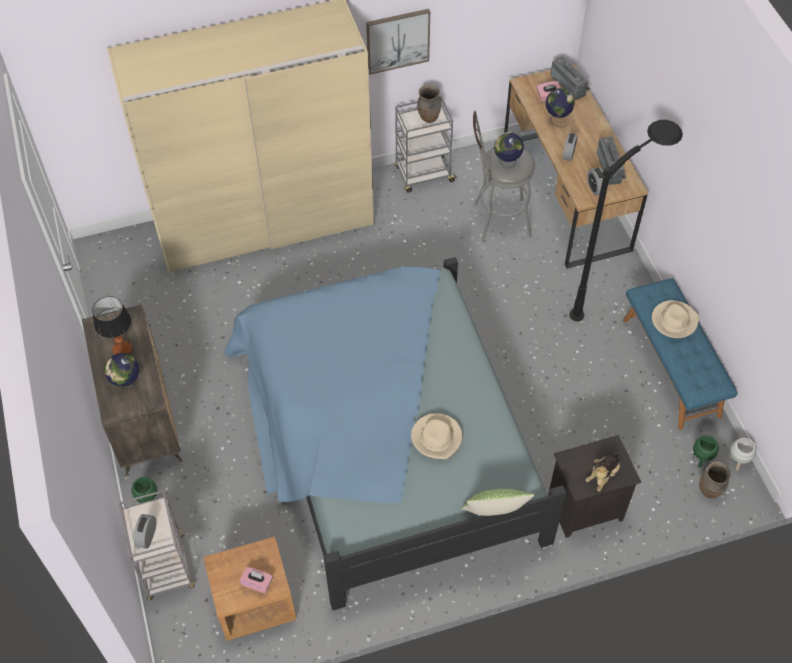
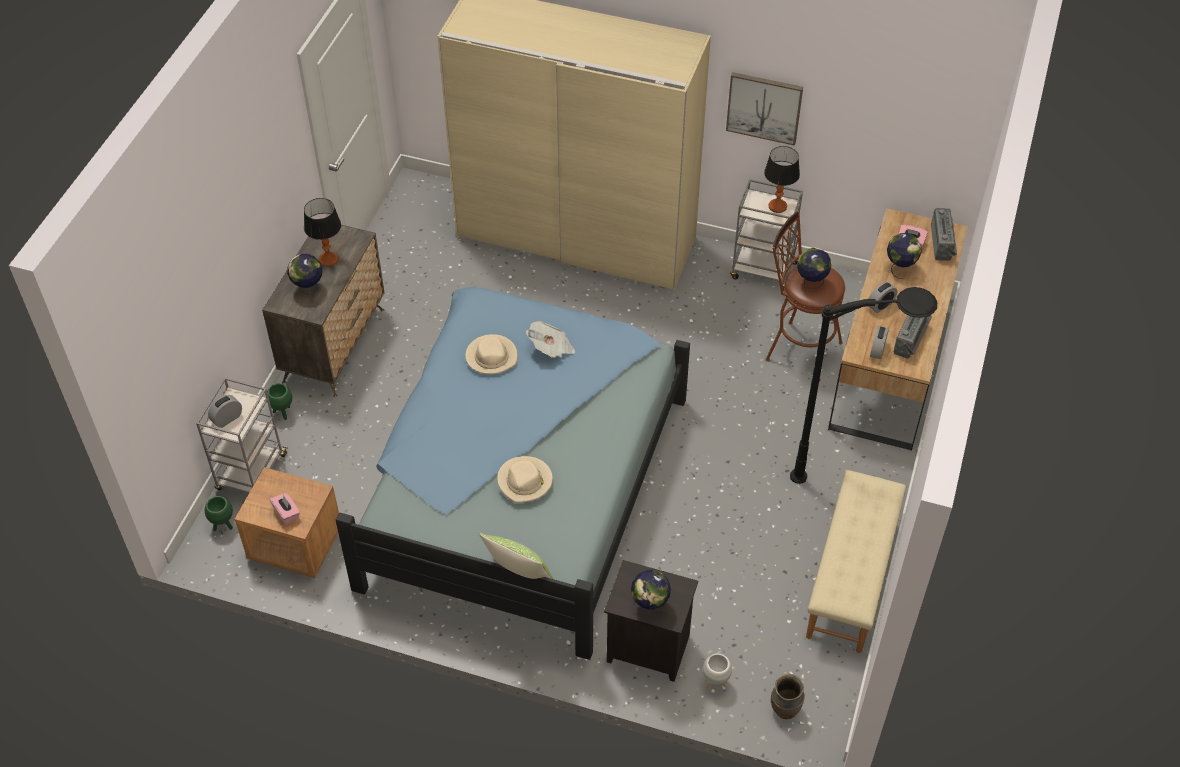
camera: 35 degrees right, 5 degrees down
brown vase [417,84,441,123] -> table lamp [764,146,800,213]
grey stool [473,110,535,241] -> brown stool [766,210,845,381]
plush toy [586,452,620,492] -> globe [631,570,671,613]
blue bench [623,278,738,430] -> beige bench [806,470,906,653]
beige hat [652,300,699,338] -> beige hat moved to [465,334,517,375]
green planter [693,435,719,468] -> green planter moved to [205,496,233,531]
white planter [729,438,756,470] -> white planter moved to [703,653,732,690]
none -> newspaper [526,321,575,358]

